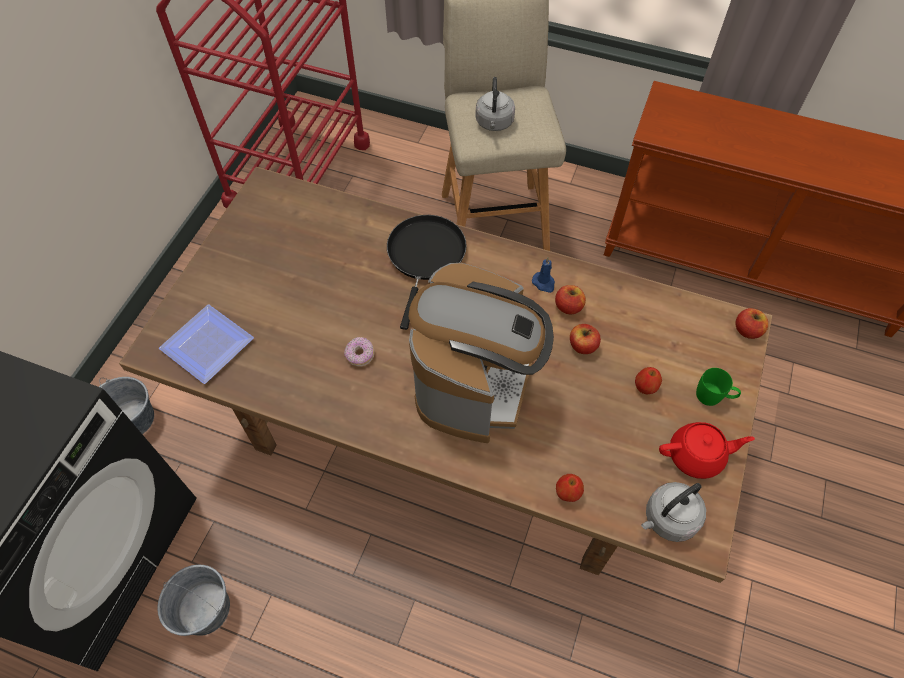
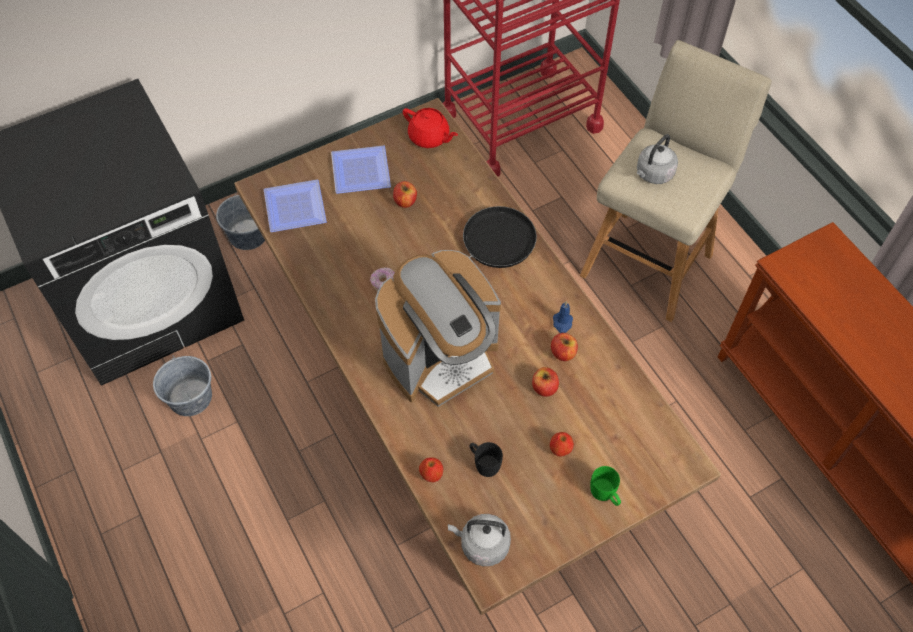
camera: 40 degrees right, 0 degrees up
red teapot [659,422,755,479] -> red teapot moved to [403,108,458,148]
apple [735,308,768,339] -> apple moved to [393,181,417,208]
none -> plate [331,146,391,194]
none -> black mug [469,442,503,477]

